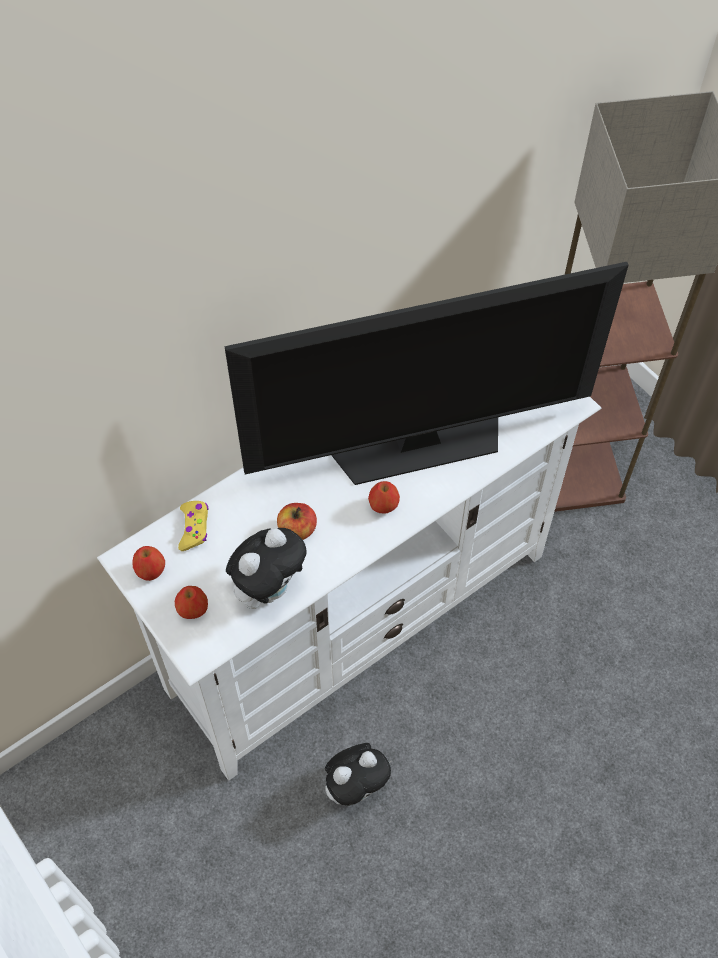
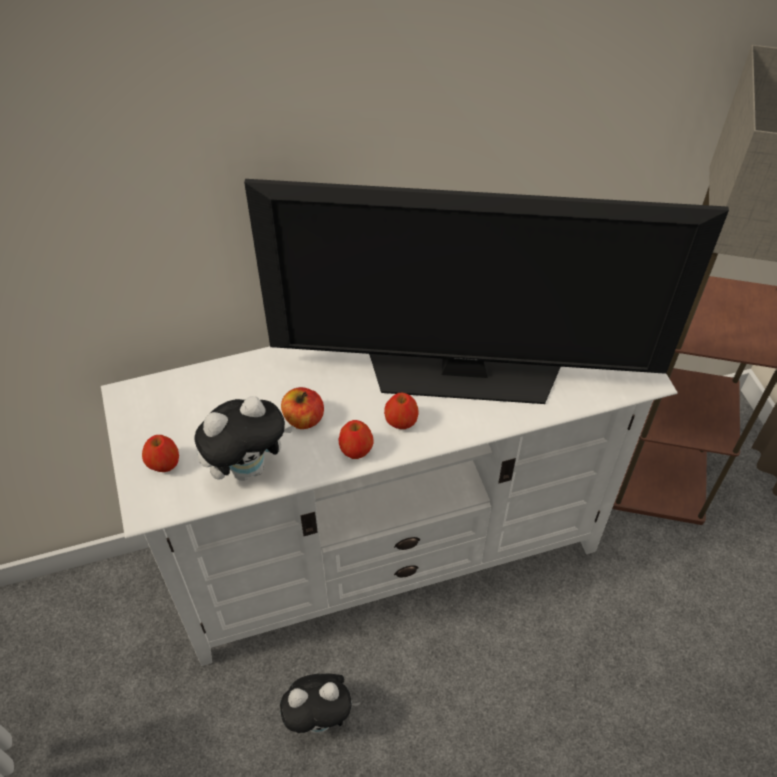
camera: 20 degrees right, 5 degrees down
apple [133,546,165,581] -> apple moved to [338,420,374,459]
yellow game controller [178,501,209,551] -> none

